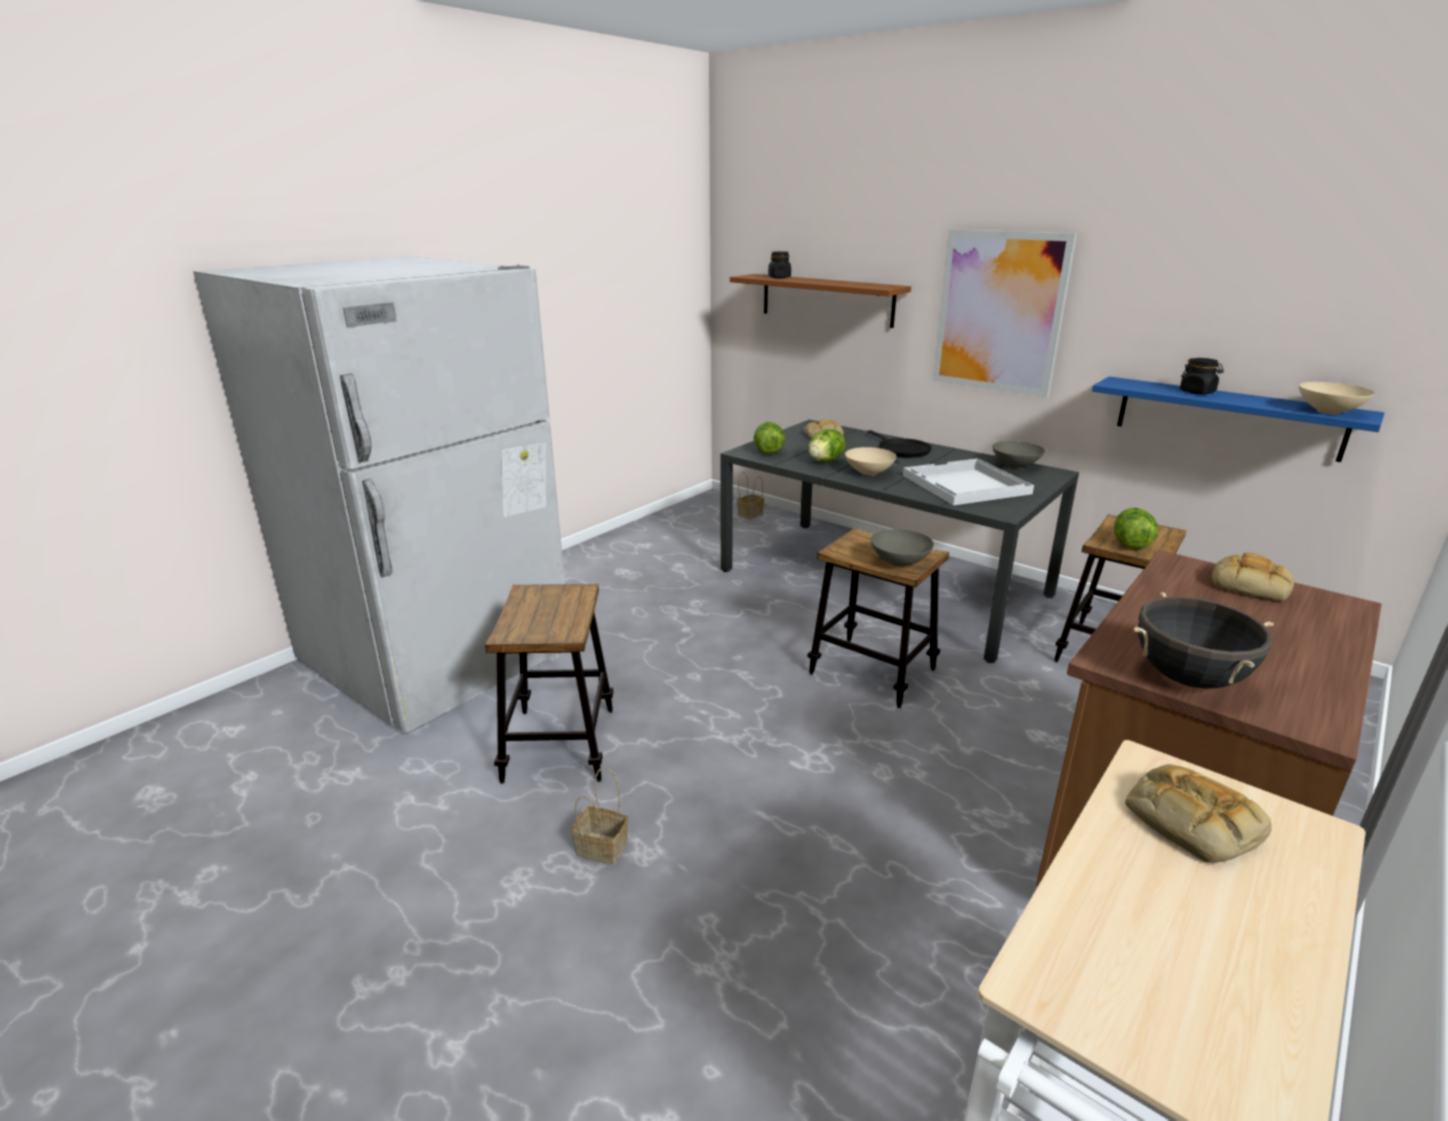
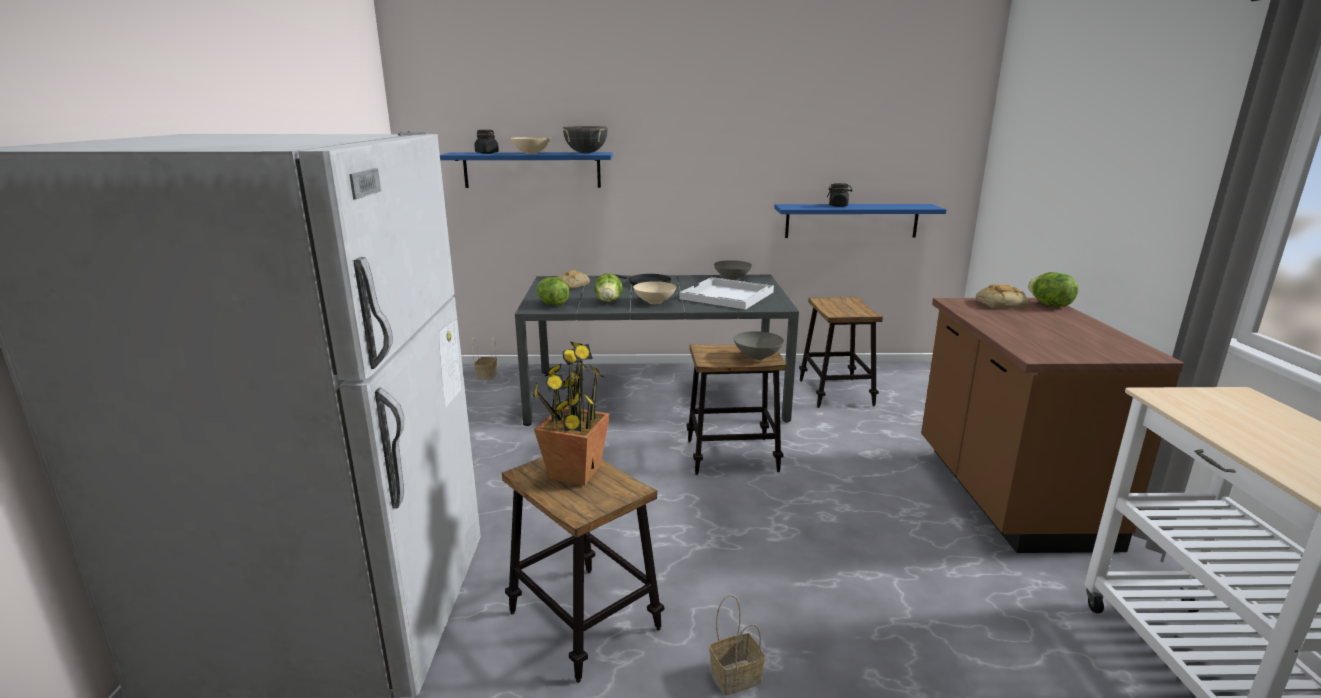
camera: 40 degrees left, 5 degrees down
brown shelf [730,274,911,328] -> blue shelf [440,152,613,188]
picture [932,229,1077,398] -> none
lettuce [1114,508,1158,549] -> lettuce moved to [1028,272,1078,307]
bread [1125,764,1272,863] -> none
black cooking pot [1133,592,1274,689] -> black cooking pot moved to [562,126,608,153]
beige bowl [1299,382,1375,414] -> beige bowl moved to [511,137,551,154]
none -> potted plant [533,342,610,485]

